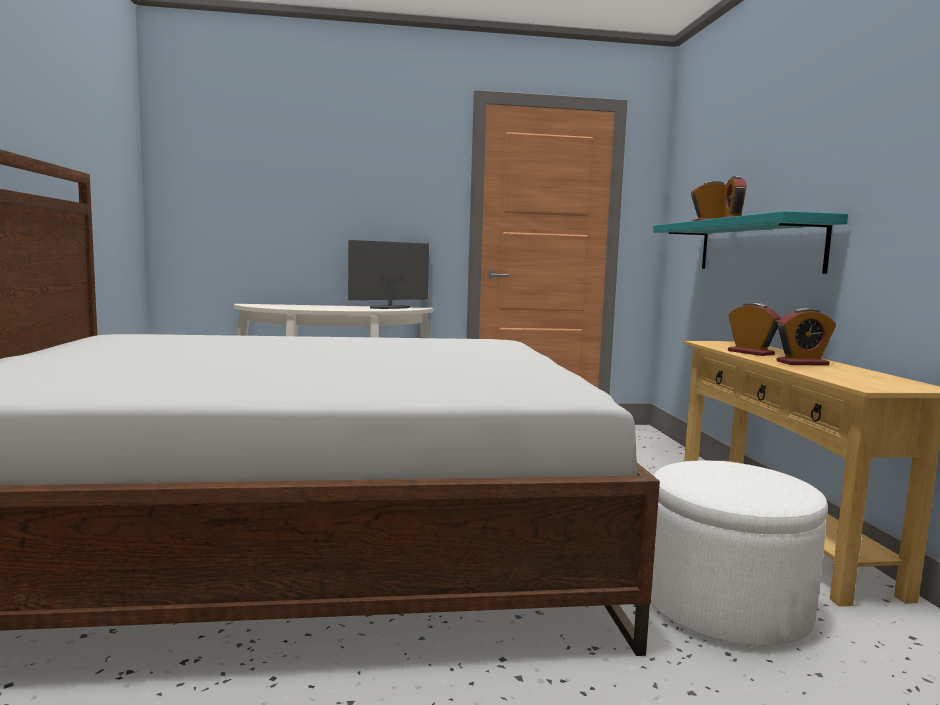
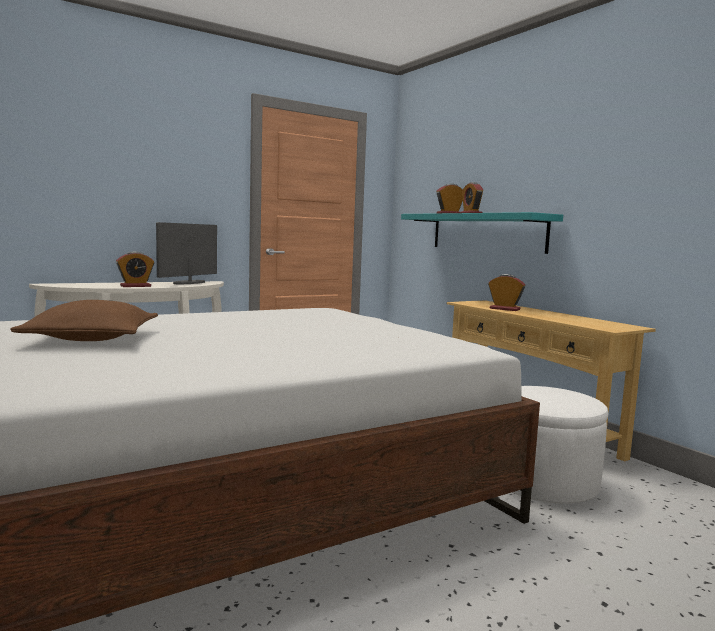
camera: 25 degrees left, 0 degrees up
alarm clock [776,308,836,365] -> alarm clock moved to [116,251,154,287]
none -> brown pillow [10,300,158,341]

